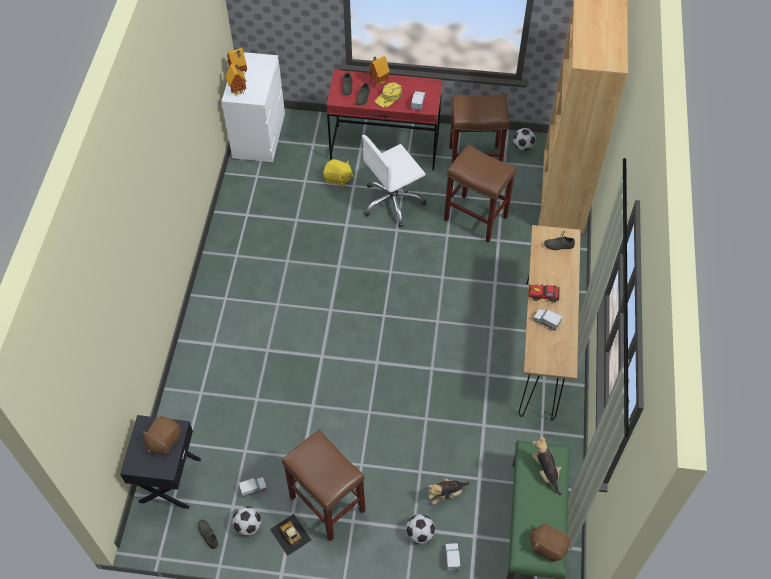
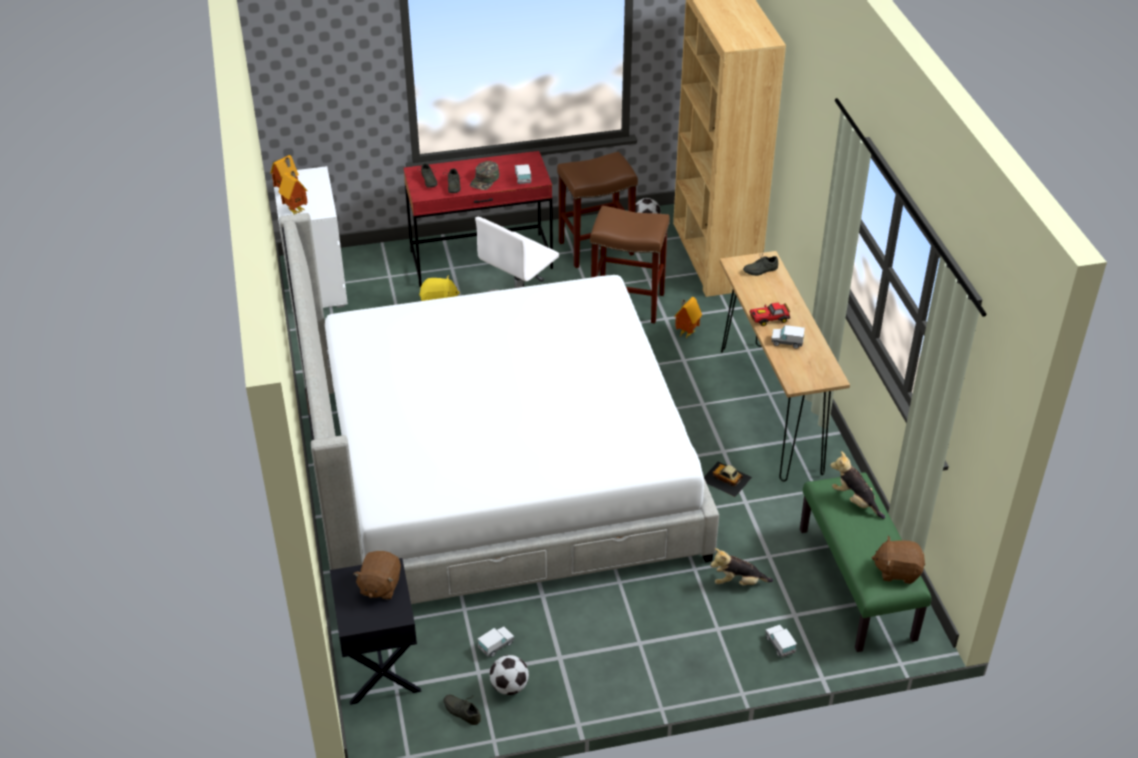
camera: 20 degrees left, 15 degrees down
toy car [270,514,311,556] -> toy car moved to [704,461,752,497]
brown stool [282,430,365,541] -> none
toy house [368,56,390,86] -> toy house moved to [674,297,702,338]
yellow cap [375,82,402,107] -> green cap [470,161,499,190]
football [406,514,435,544] -> none
plush toy [428,478,470,505] -> plush toy turned 45 degrees clockwise [710,548,773,585]
none -> bed [279,213,719,604]

